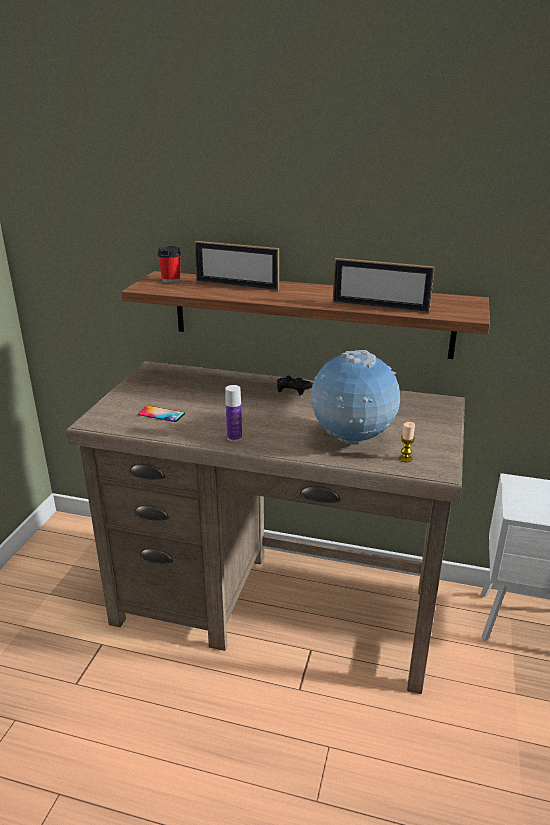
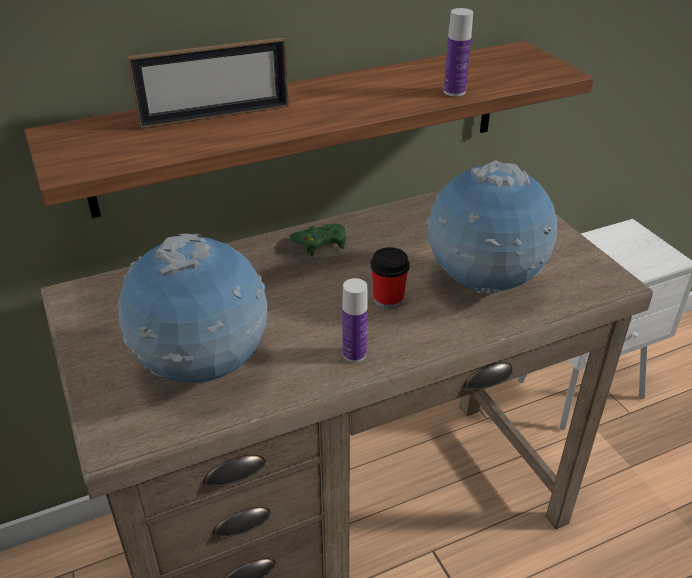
camera: 40 degrees left, 10 degrees up
phone [138,406,185,422] -> globe [117,233,267,383]
cup [157,246,181,283] -> cup moved to [371,247,410,309]
black game controller [277,375,313,395] -> green game controller [289,224,346,256]
picture frame [333,258,435,313] -> bottle [444,8,473,96]
candle [399,422,415,462] -> none

